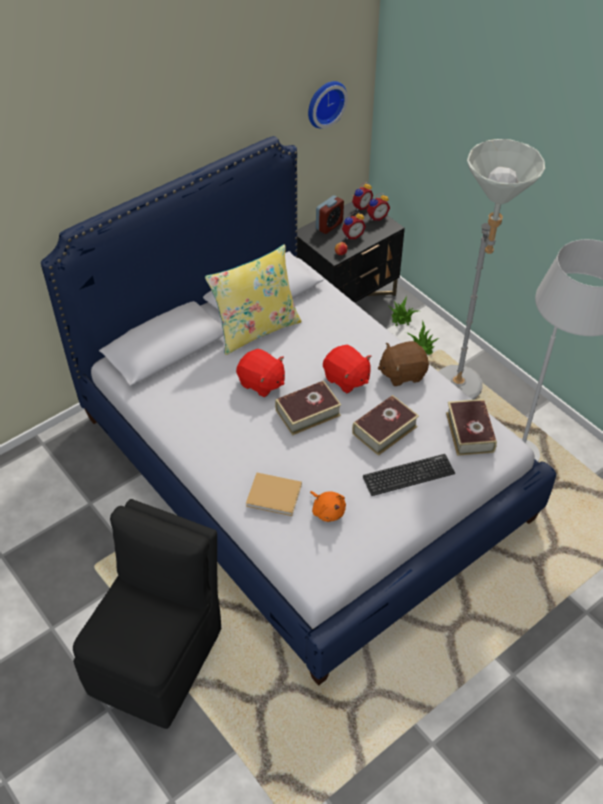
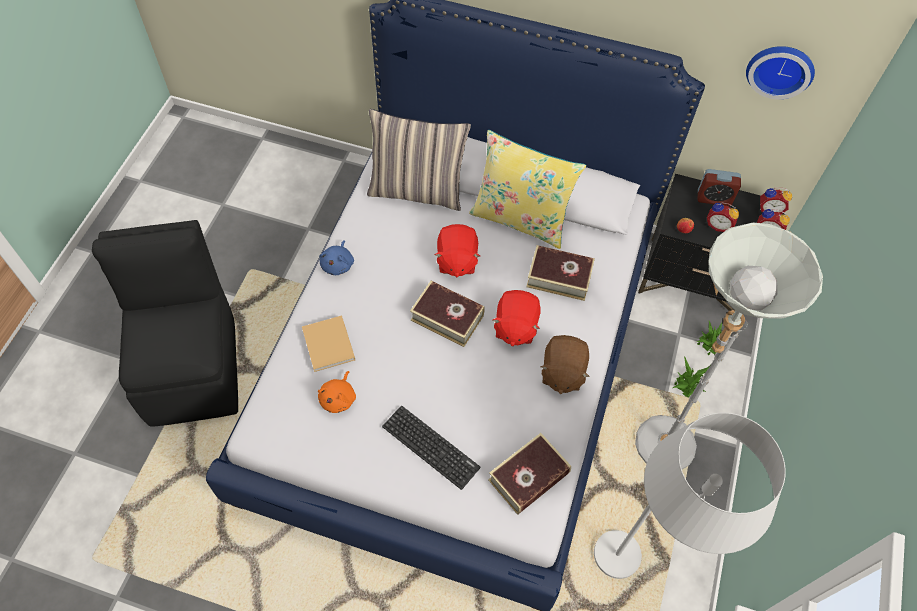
camera: 55 degrees right, 10 degrees up
black chair [73,499,221,729] -> black chair turned 90 degrees counterclockwise [92,220,238,427]
book [352,395,419,456] -> book moved to [526,245,595,301]
brown plush toy [378,341,429,386] -> brown plush toy turned 120 degrees counterclockwise [541,335,590,394]
none -> blue plush toy [319,240,354,275]
none -> pillow [367,109,471,211]

